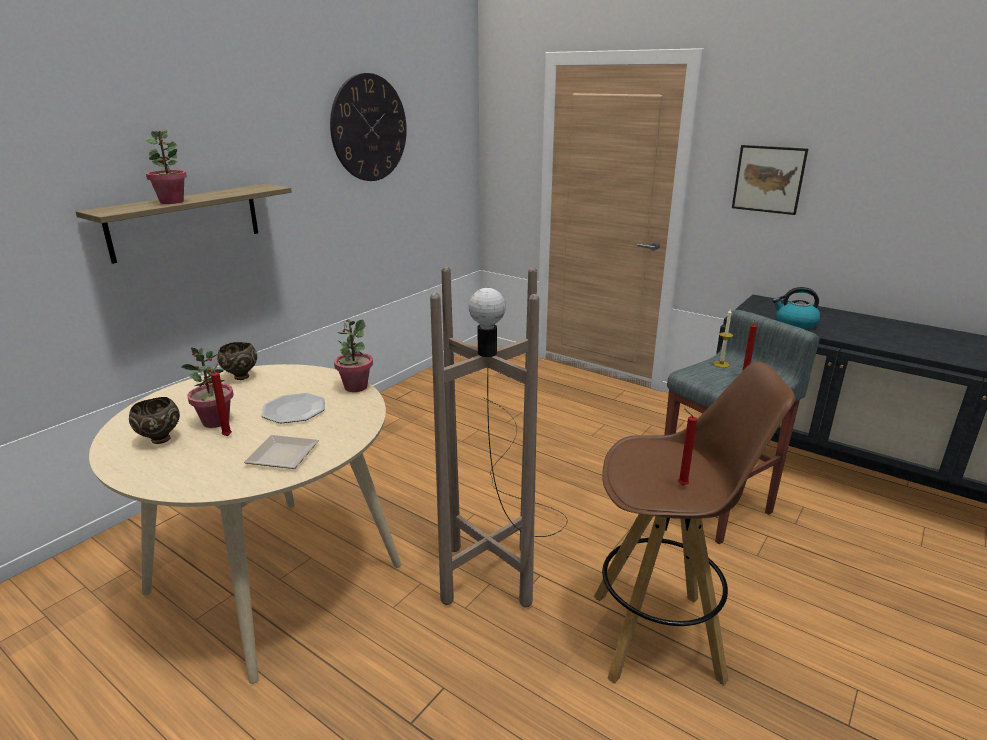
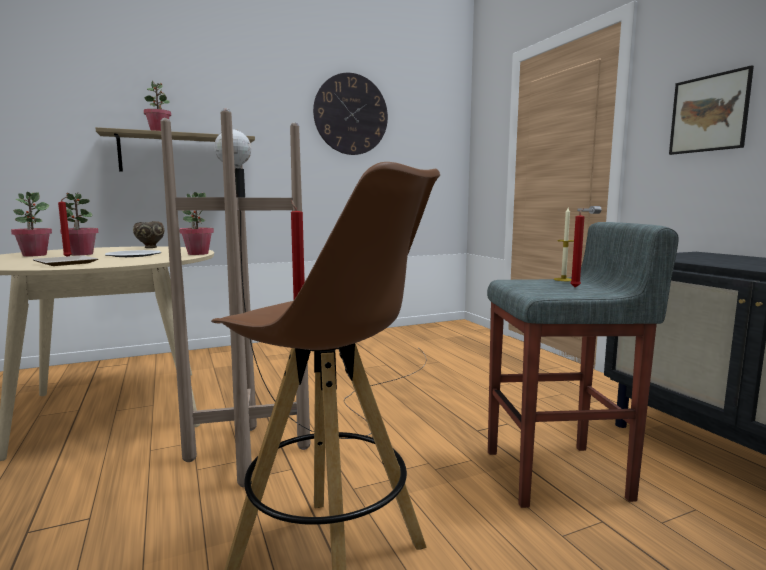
camera: 30 degrees right, 15 degrees down
brown bowl [129,397,180,444] -> potted plant [11,192,52,256]
kettle [772,287,820,330] -> none

